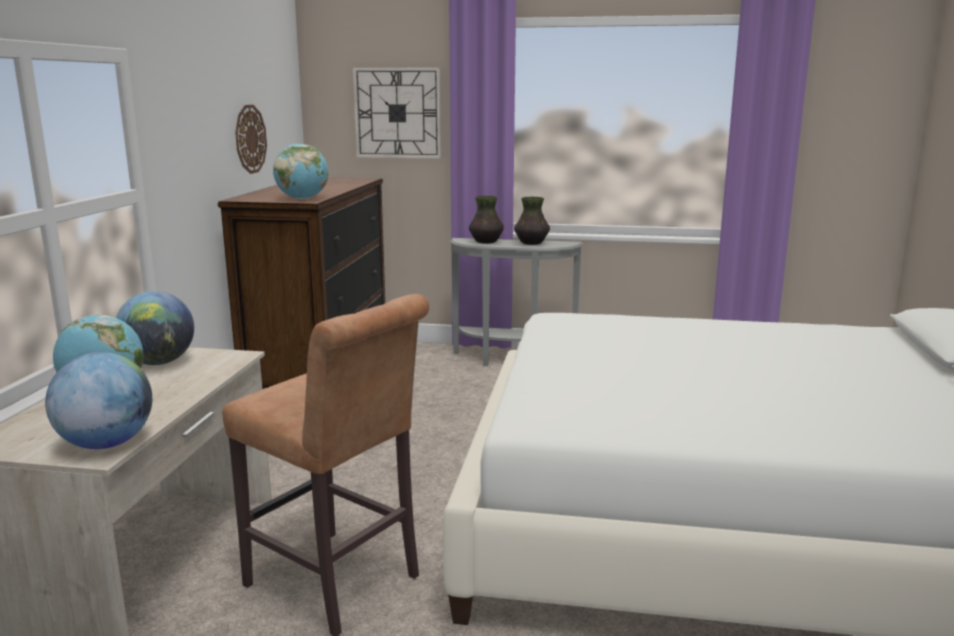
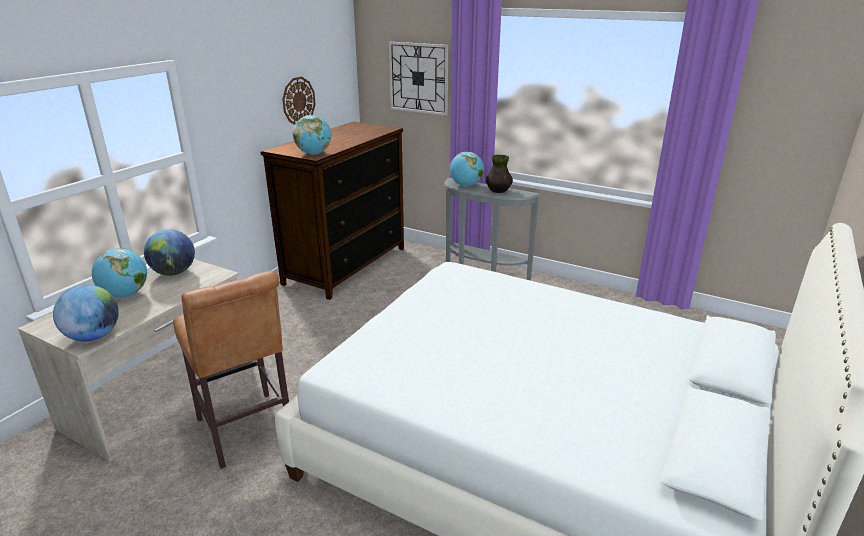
camera: 20 degrees right, 10 degrees up
vase [469,196,504,244] -> globe [450,152,484,186]

